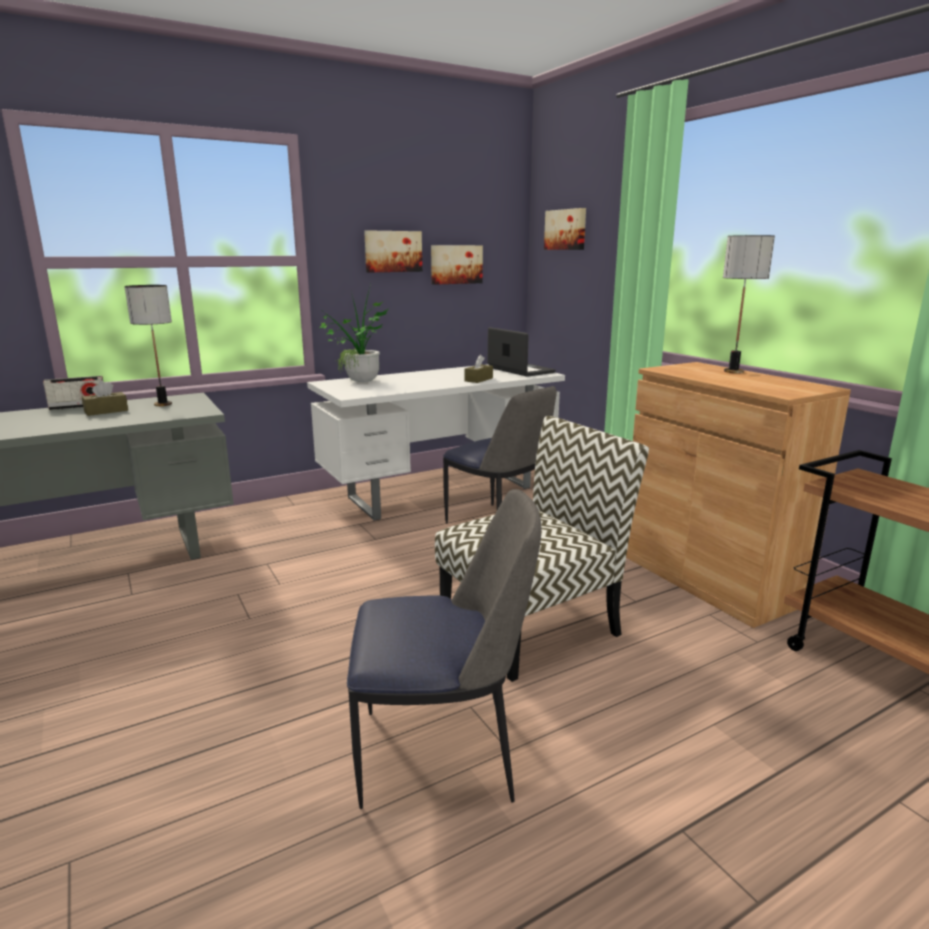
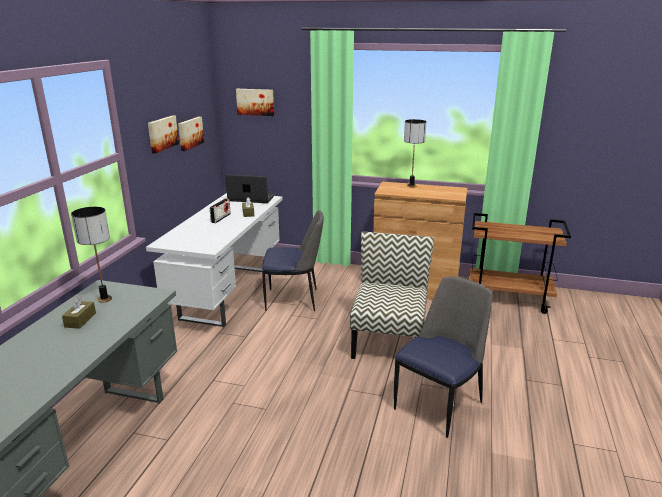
camera: 45 degrees left, 5 degrees up
radio [43,376,103,410] -> radio moved to [210,198,231,223]
potted plant [319,284,388,382] -> none

